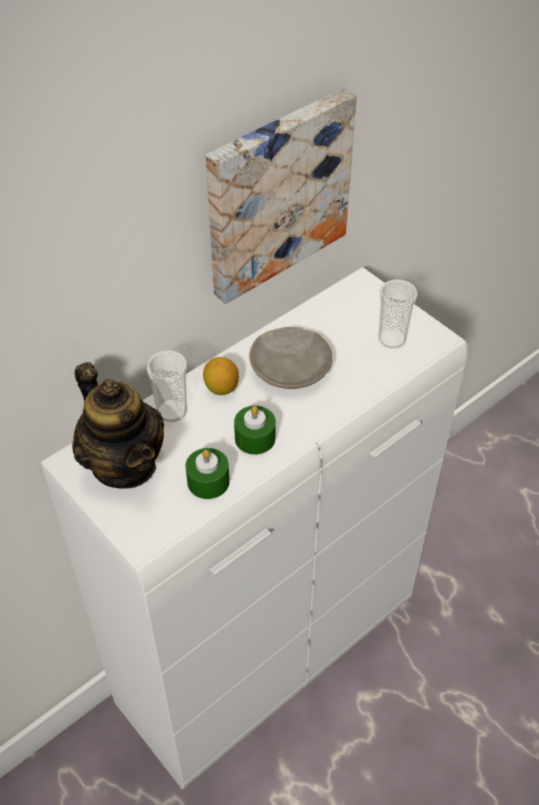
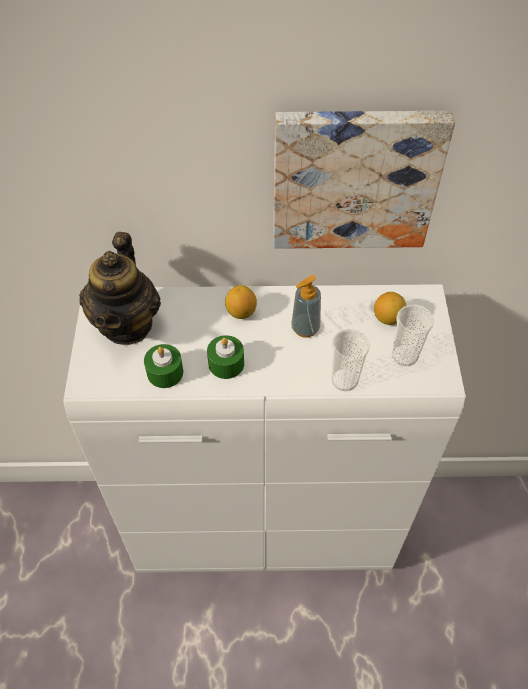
camera: 40 degrees right, 5 degrees up
cup [146,350,187,422] -> cup moved to [331,329,370,391]
beige plate [249,327,333,389] -> soap dispenser [291,275,321,338]
none -> lemon [374,292,406,325]

